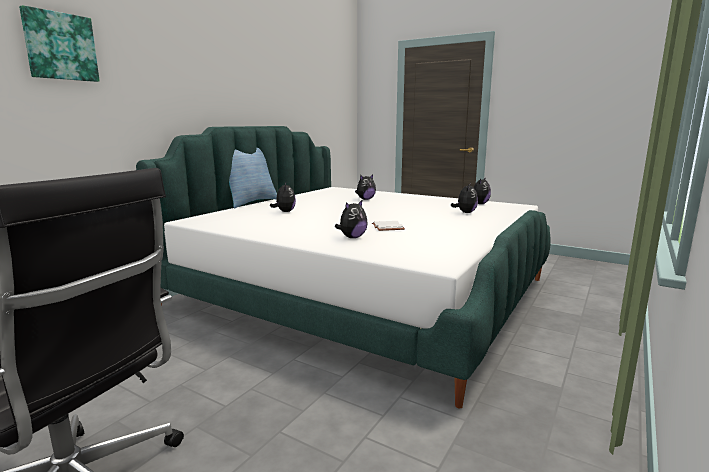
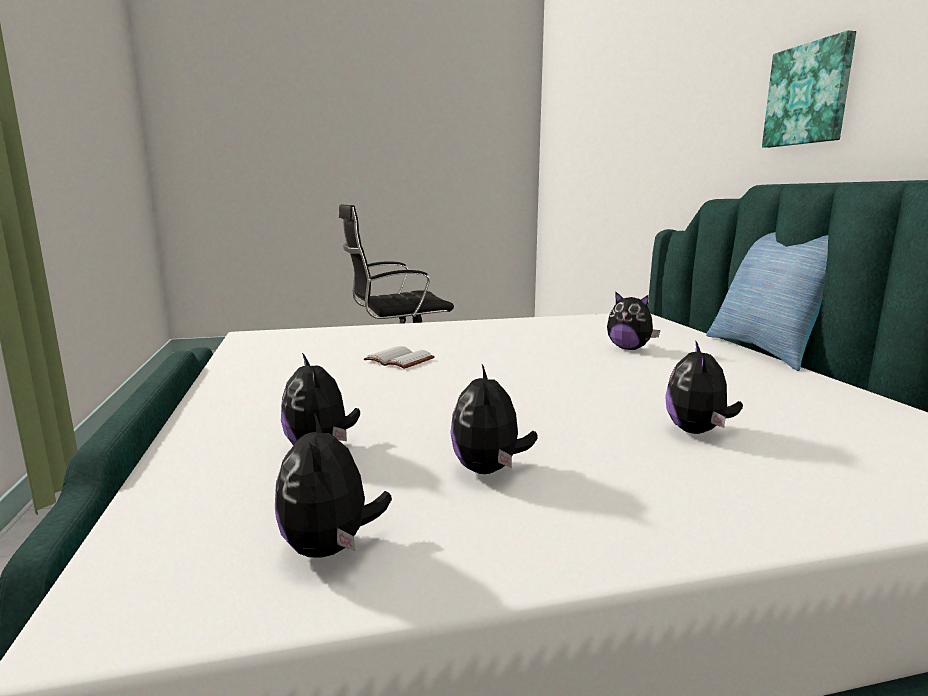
camera: 135 degrees right, 0 degrees up
picture [19,5,100,82] -> picture moved to [762,30,856,148]
plush toy [335,199,368,238] -> plush toy moved to [450,365,538,474]

